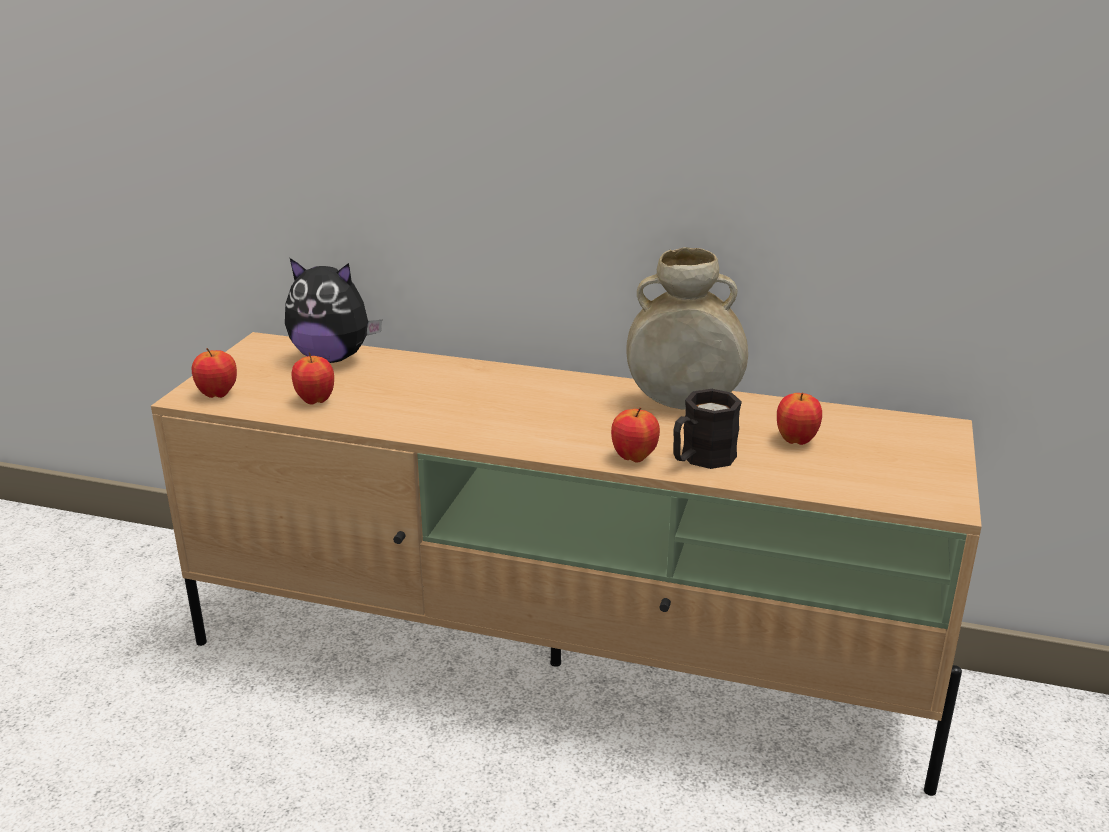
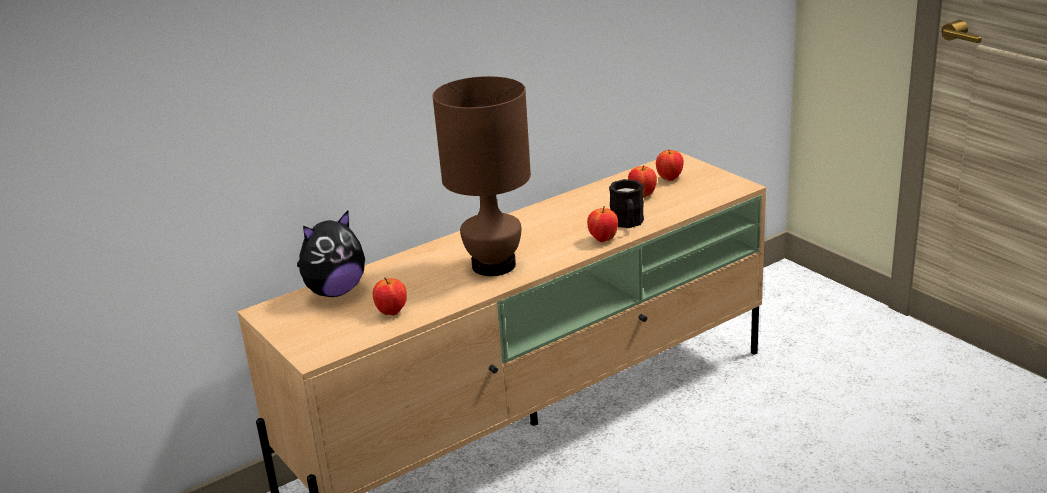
camera: 50 degrees left, 0 degrees up
apple [192,348,237,398] -> apple moved to [656,149,684,181]
beige vase [626,247,748,410] -> none
none -> brown table lamp [433,76,531,276]

